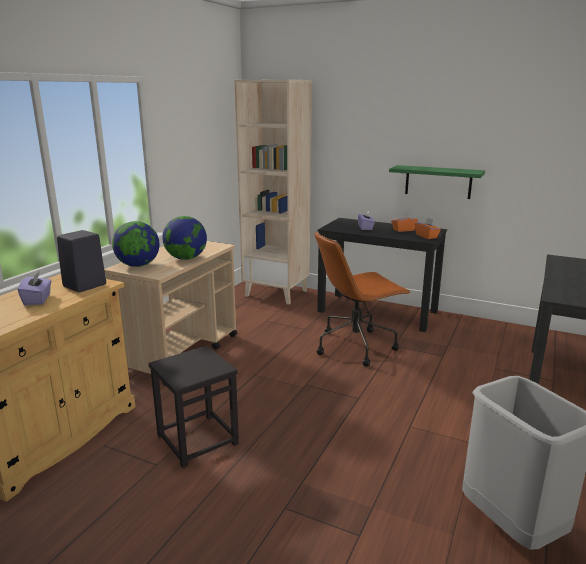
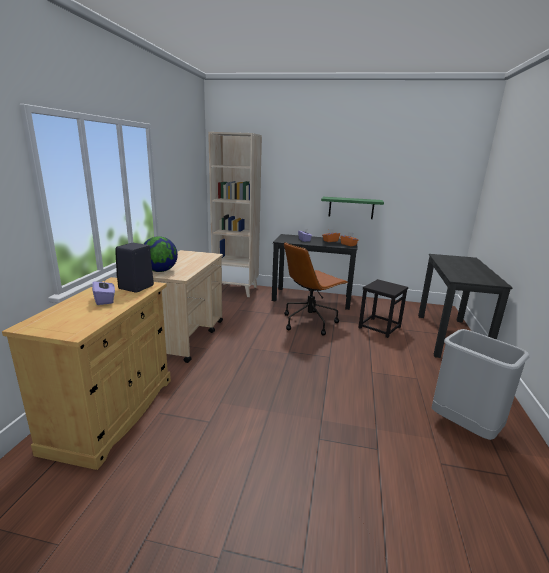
camera: 15 degrees left, 0 degrees up
black stool [149,346,239,468] -> black stool moved to [358,279,408,338]
globe [162,216,207,260] -> none

